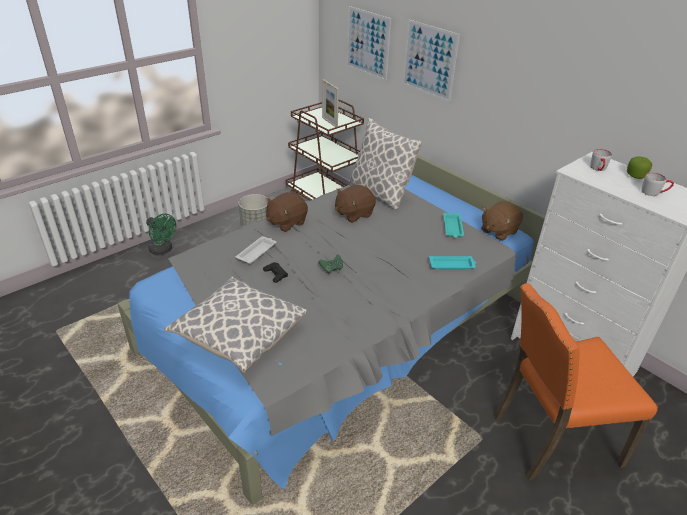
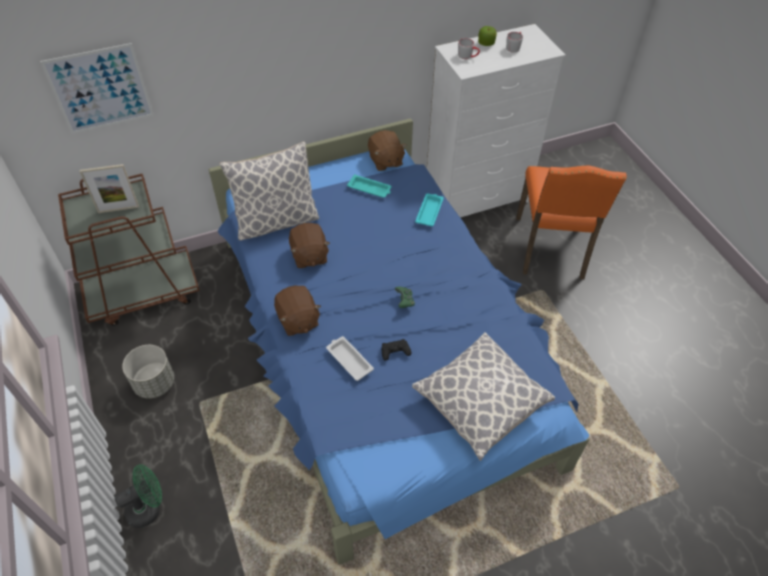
camera: 70 degrees left, 15 degrees up
grey bed [118,155,545,505] -> blue bed [208,118,589,565]
picture [402,19,460,102] -> none

